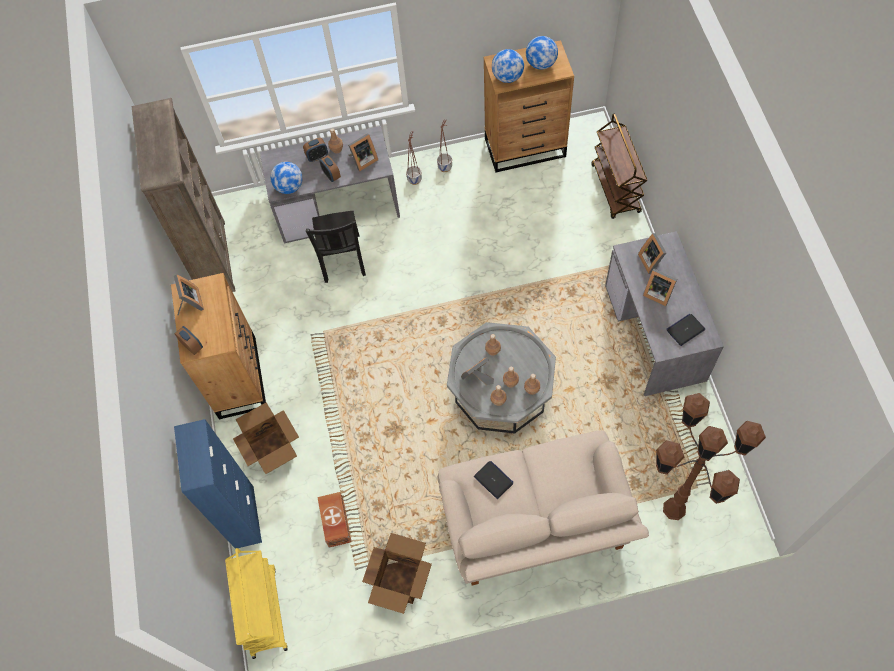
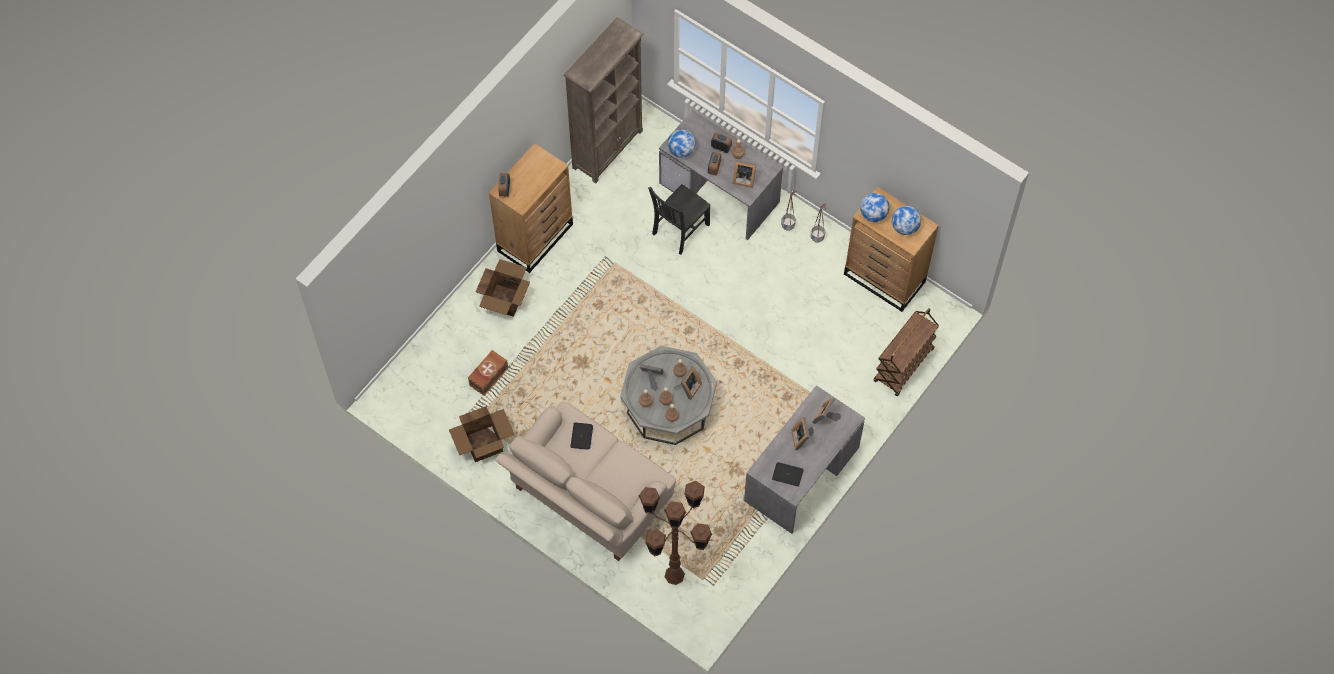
camera: 45 degrees right, 0 degrees up
picture frame [174,274,204,315] -> picture frame moved to [674,366,702,400]
blue cabinet [174,419,262,549] -> none
yellow cart [225,548,288,659] -> none

